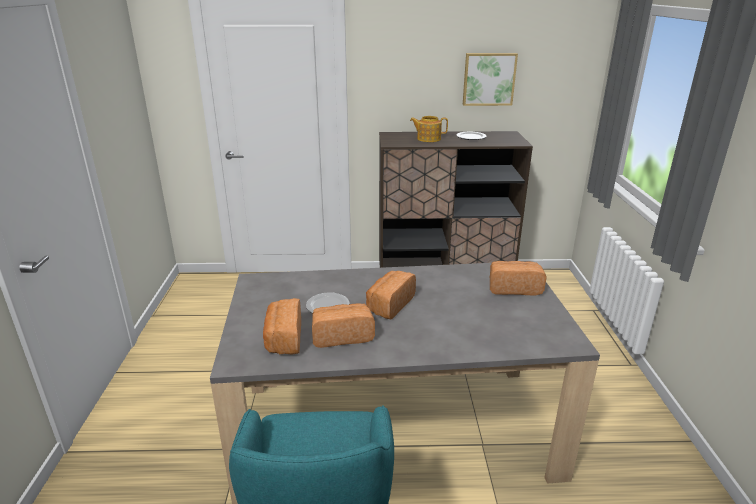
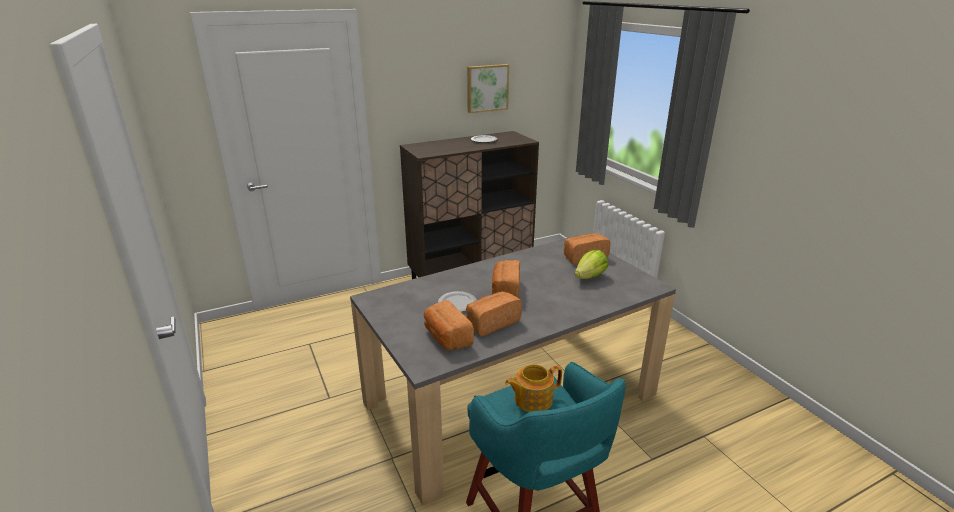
camera: 25 degrees left, 0 degrees up
teapot [410,116,448,142] -> teapot moved to [505,364,562,412]
none -> lettuce [575,250,608,279]

